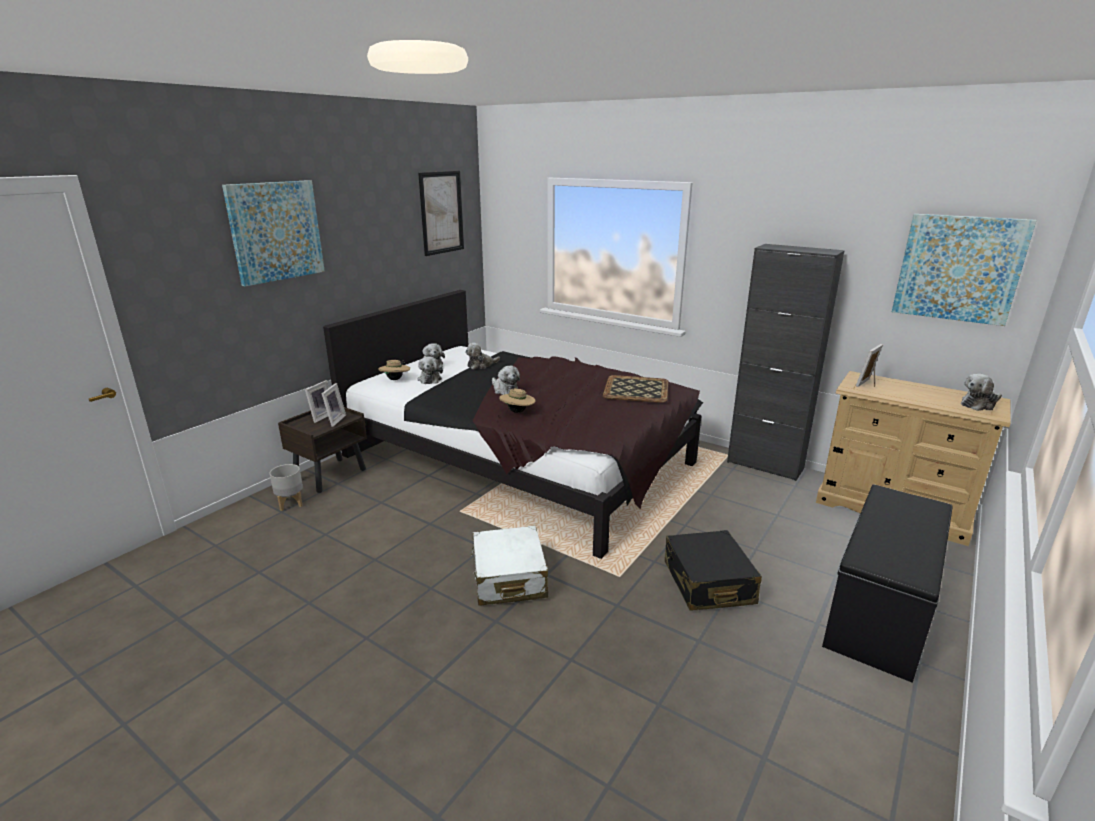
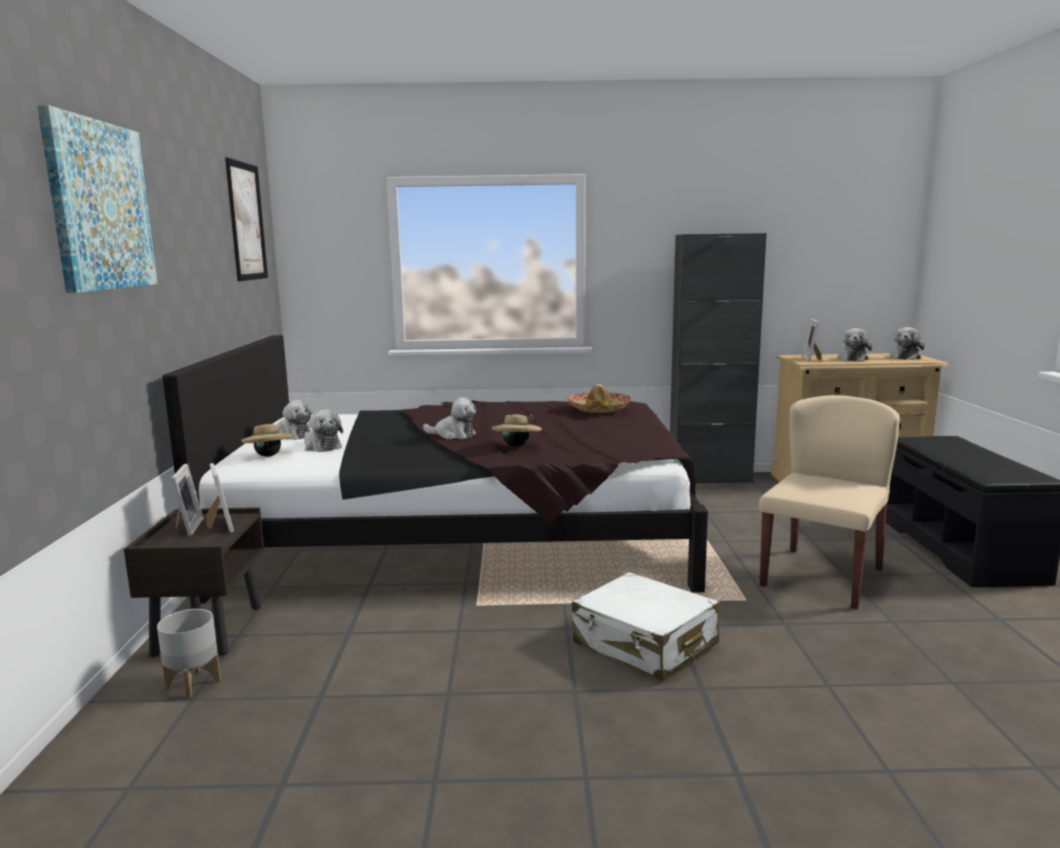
camera: 35 degrees left, 10 degrees down
plush toy [465,343,500,369] -> plush toy moved to [837,328,872,361]
tray [603,375,669,403] -> hat [566,384,631,413]
black suitcase [665,530,762,611] -> beige chair [759,395,900,610]
picture [892,214,1037,326] -> none

